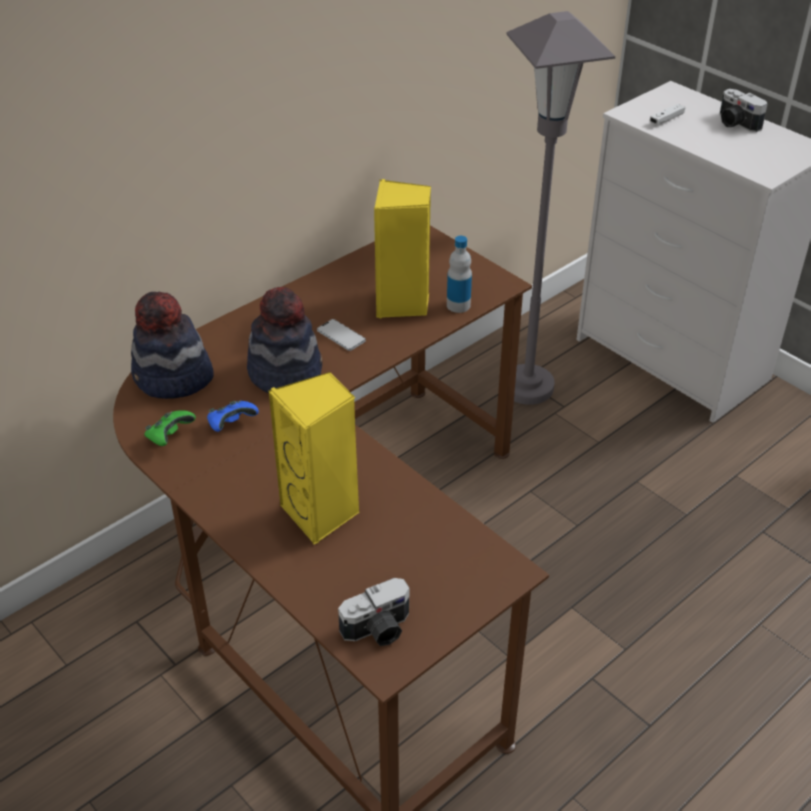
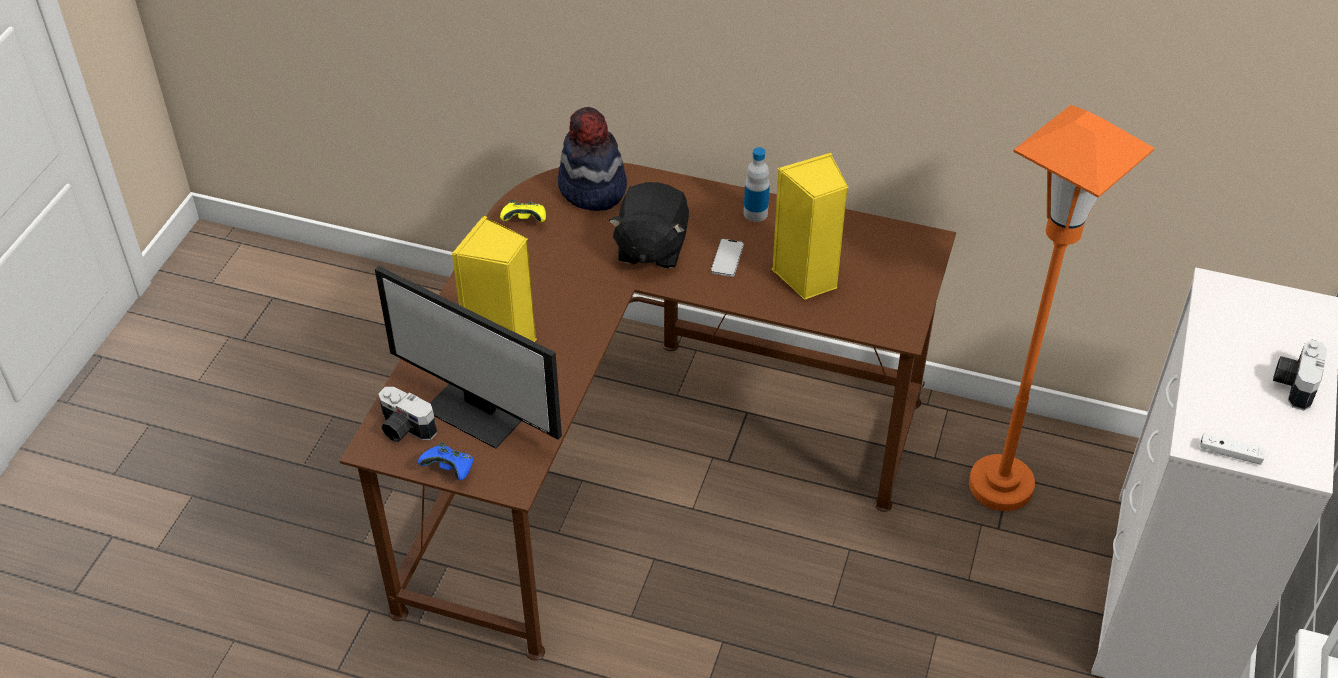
camera: 60 degrees right, 5 degrees up
green game controller [145,410,196,446] -> yellow game controller [500,200,546,222]
blue game controller [207,400,259,432] -> blue game controller moved to [418,442,474,480]
hat [247,287,322,393] -> black plush toy [609,182,689,269]
bottle [447,236,472,313] -> bottle moved to [744,147,770,222]
grey floor lamp [506,11,615,405] -> orange floor lamp [969,105,1155,511]
white game controller [650,104,685,124] -> white game controller moved to [1200,433,1265,464]
none -> monitor [375,266,562,449]

